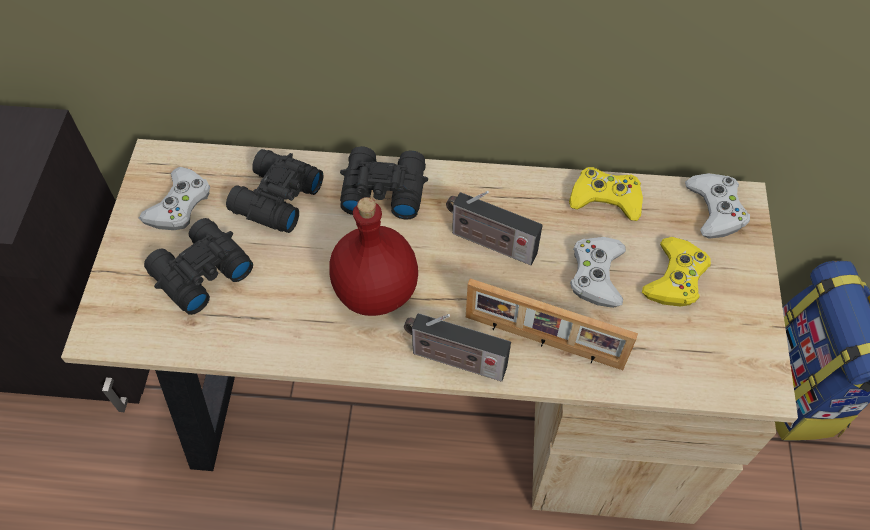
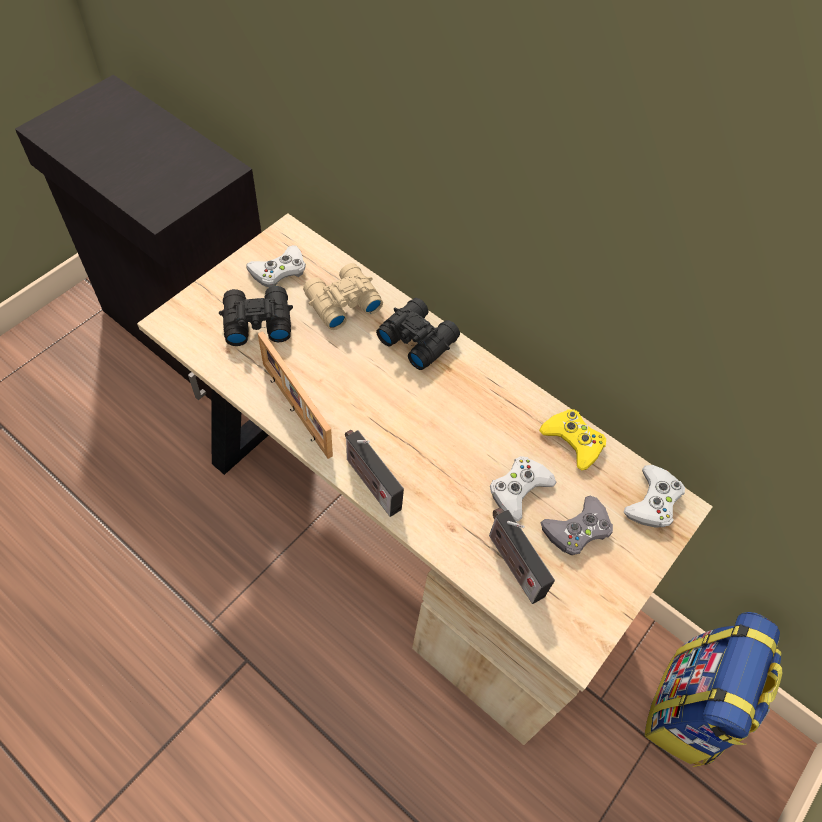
camera: 30 degrees right, 0 degrees up
black binoculars [226,149,323,233] -> beige binoculars [303,263,383,330]
red bottle [329,197,418,316] -> none
radio [446,191,543,265] -> radio moved to [489,508,555,604]
picture frame [466,278,638,370] -> picture frame moved to [258,331,333,459]
yellow game controller [642,237,711,307] -> grey game controller [541,496,613,555]

